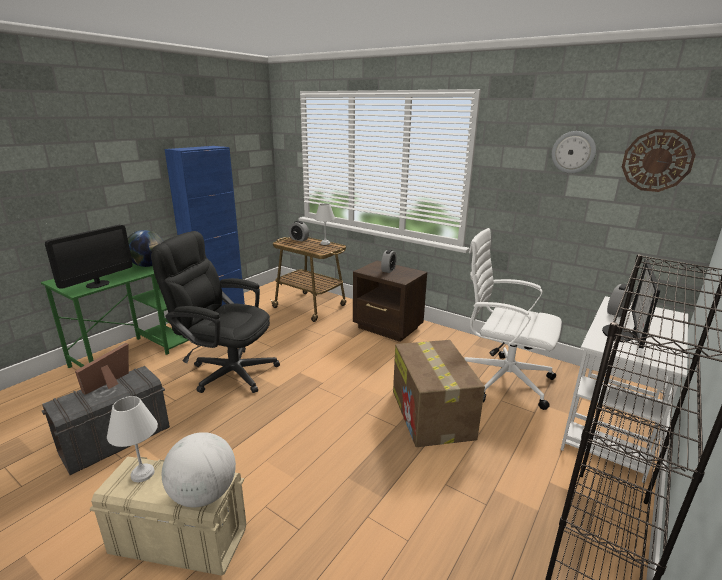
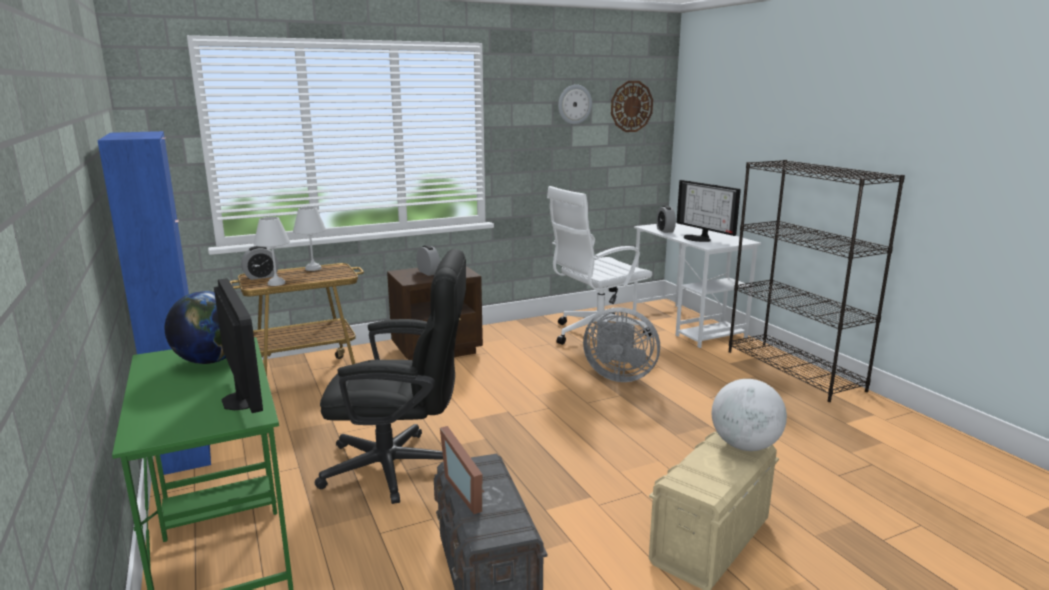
camera: 60 degrees left, 5 degrees down
white table lamp [107,396,158,482] -> white table lamp moved to [254,217,290,286]
black office chair [151,231,280,393] -> black office chair turned 135 degrees counterclockwise [315,249,466,504]
cardboard box [393,340,485,447] -> grey fan [583,307,660,382]

